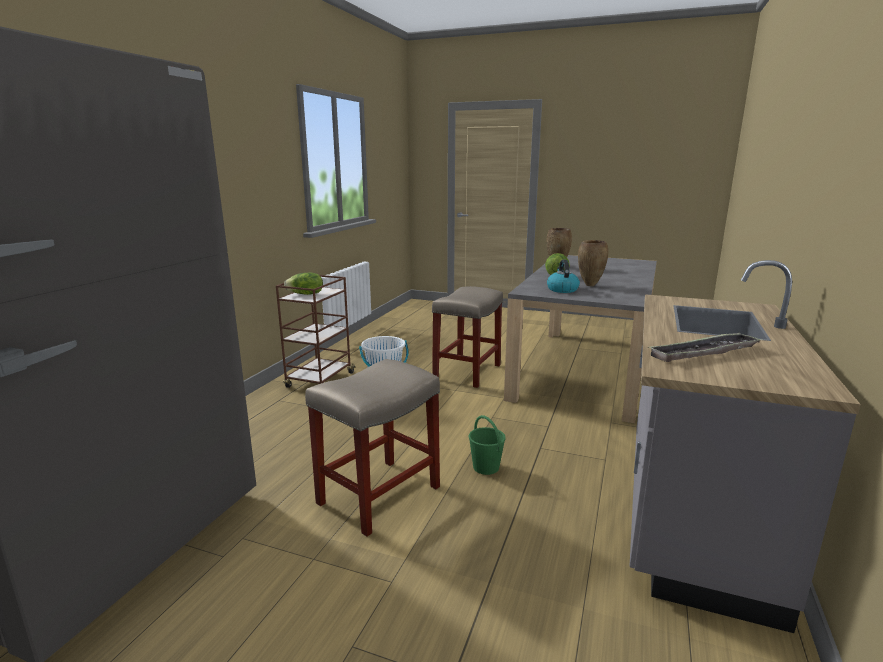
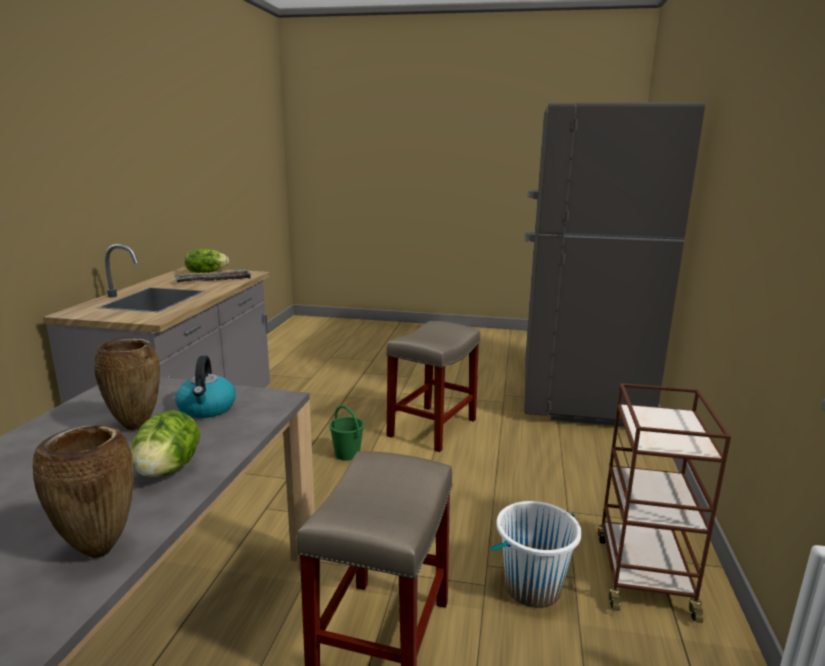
camera: 170 degrees right, 0 degrees up
lettuce [284,273,323,295] -> lettuce moved to [185,249,229,273]

